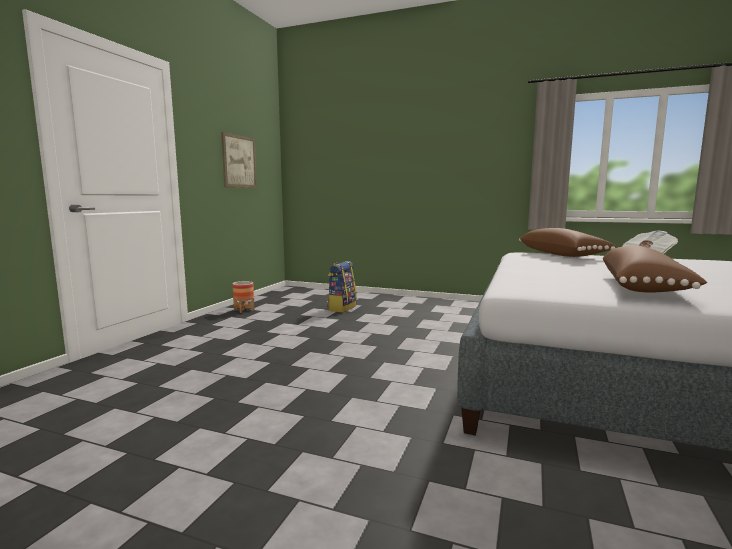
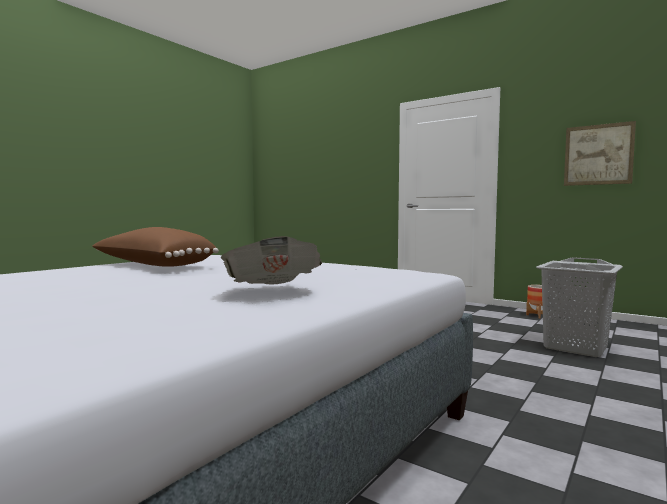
camera: 105 degrees right, 5 degrees down
backpack [327,261,357,312] -> grey laundry basket [536,257,623,357]
brown pillow [519,228,617,257] -> none

